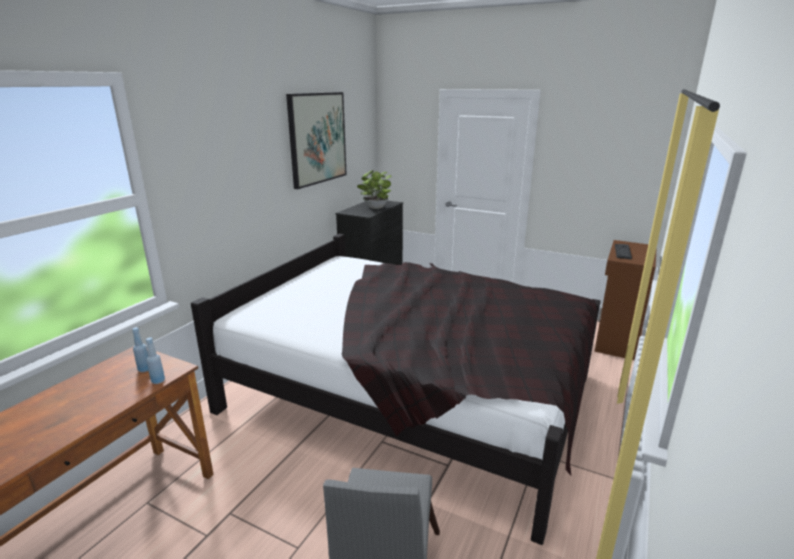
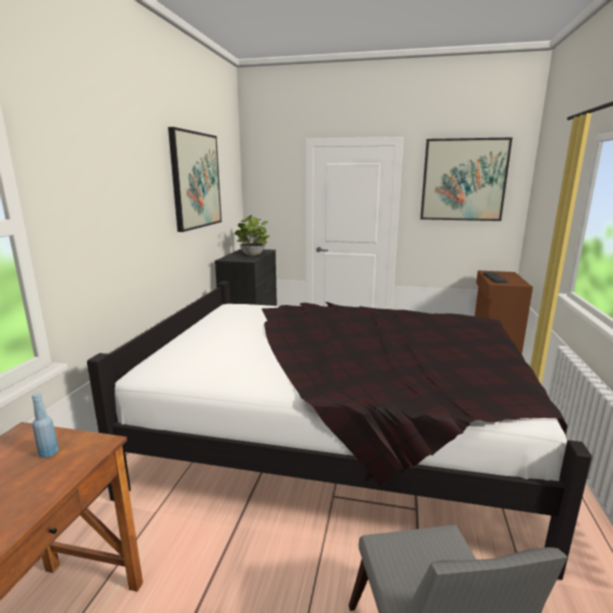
camera: 15 degrees left, 5 degrees down
blue bottle [146,338,165,384] -> none
none -> picture [420,138,512,221]

